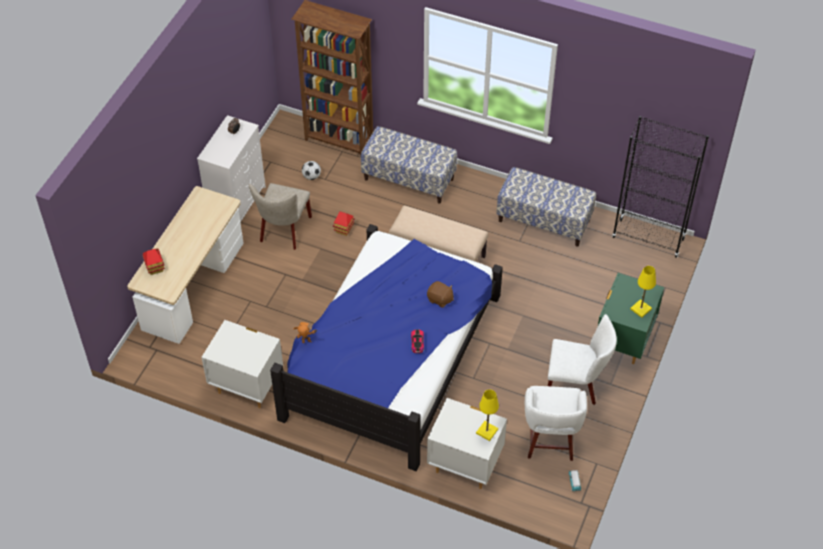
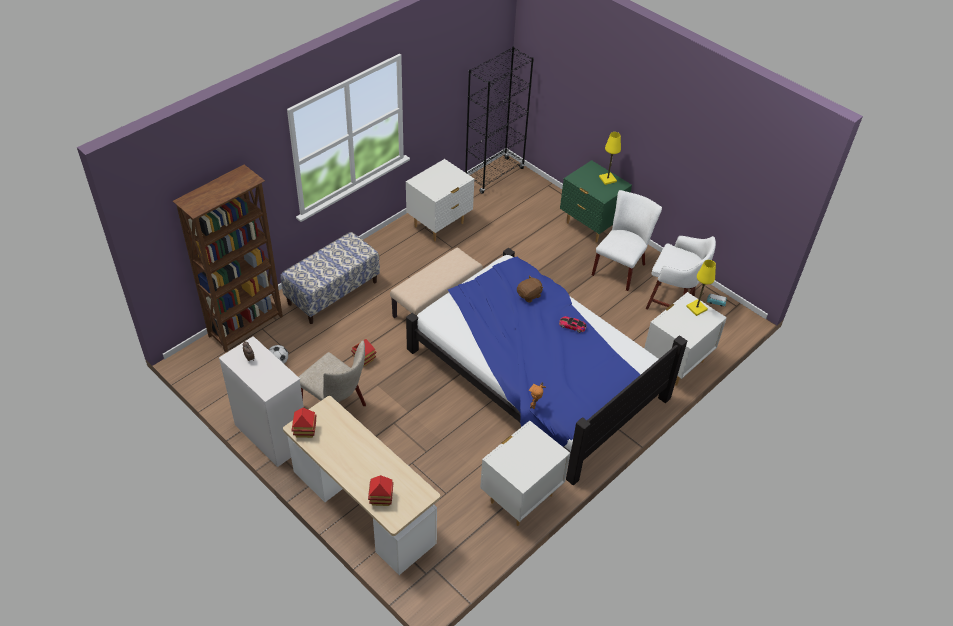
camera: 70 degrees left, 5 degrees down
bench [496,167,596,246] -> white nightstand [406,159,474,241]
none -> toy house [292,408,316,438]

